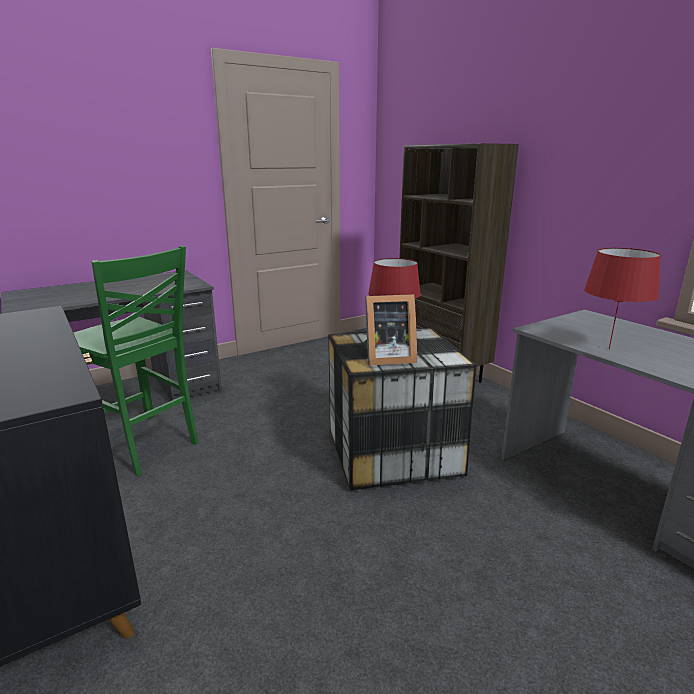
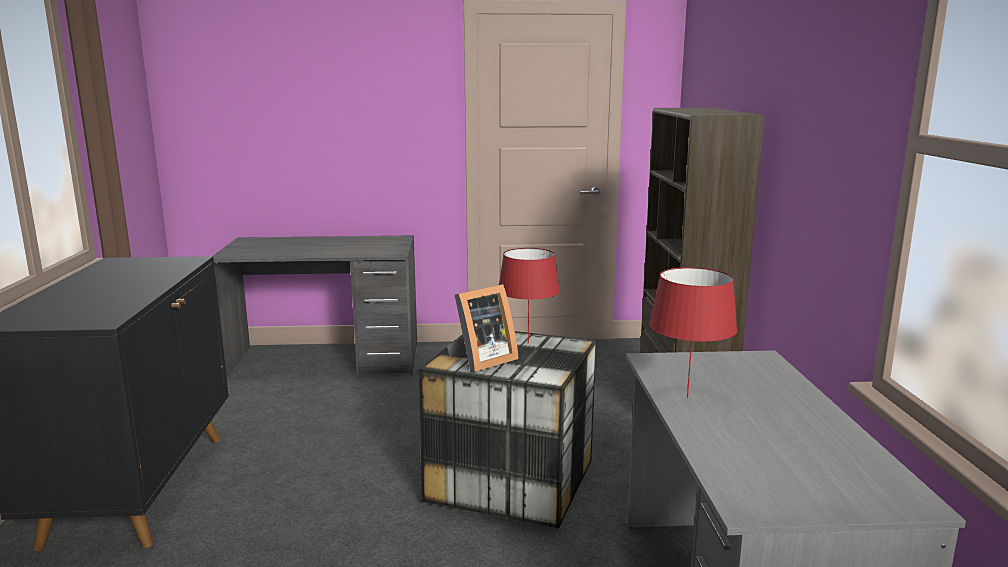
camera: 30 degrees right, 5 degrees down
green chair [73,246,199,476] -> none
picture frame [364,294,417,365] -> picture frame turned 60 degrees counterclockwise [447,284,519,372]

